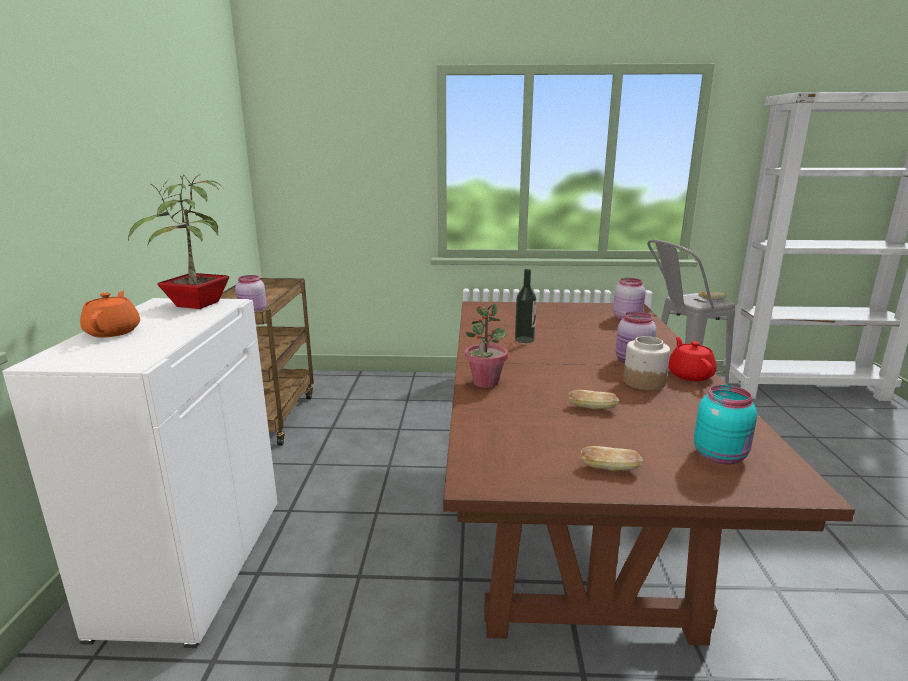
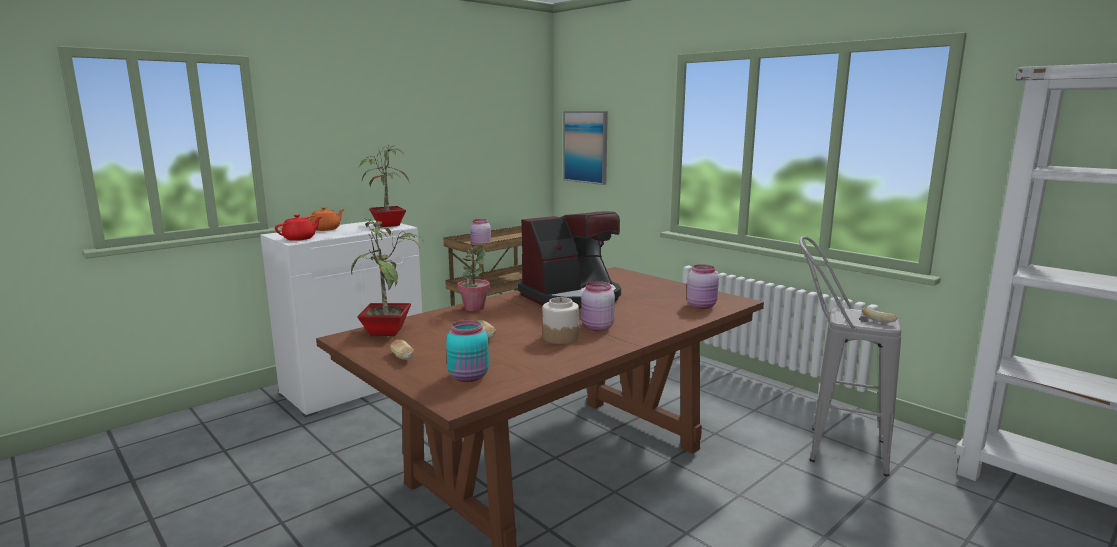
camera: 45 degrees right, 5 degrees down
bottle [515,269,536,343] -> coffee machine [518,211,621,309]
red teapot [668,337,717,381] -> red teapot moved to [275,214,322,241]
none -> potted plant [351,219,422,336]
none -> picture [563,111,608,185]

